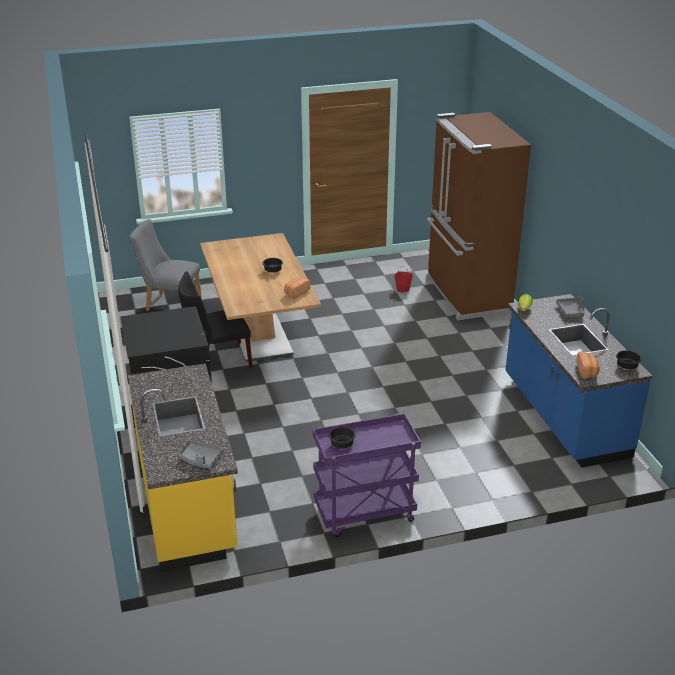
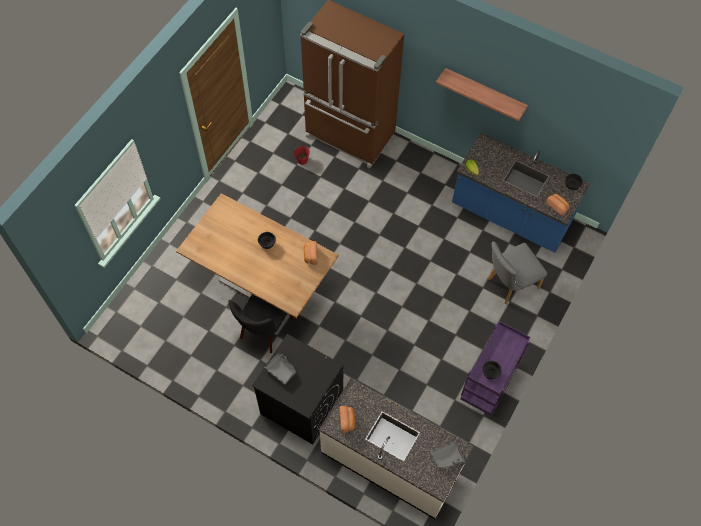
camera: 45 degrees left, 30 degrees up
yellow counter [128,364,238,572] -> white counter [319,378,473,519]
grey chair [129,219,202,311] -> grey chair moved to [488,241,547,304]
grey tray [556,296,585,318] -> grey tray moved to [264,353,296,385]
none -> bread [340,406,356,433]
none -> shelf [436,68,528,121]

